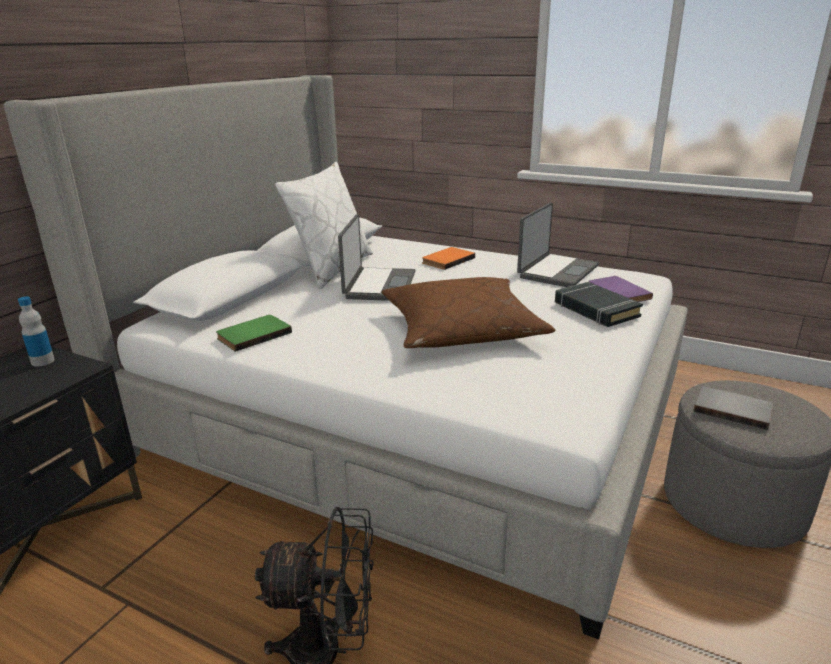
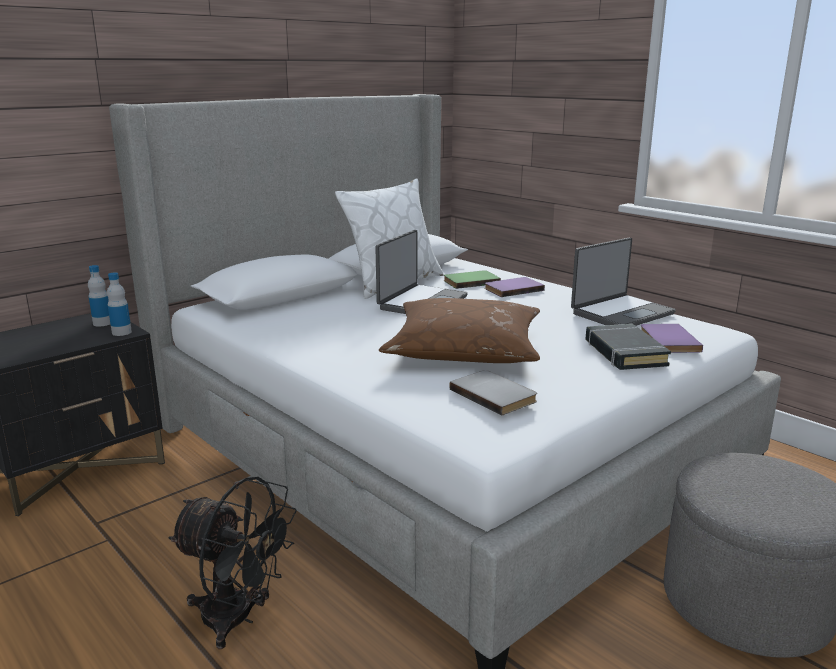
camera: 20 degrees right, 5 degrees down
green book [216,315,292,352] -> green book moved to [444,270,501,289]
orange book [422,247,475,270] -> purple book [485,277,545,297]
grey book [693,386,773,430] -> grey book moved to [449,370,537,415]
none -> bottle [107,272,132,336]

